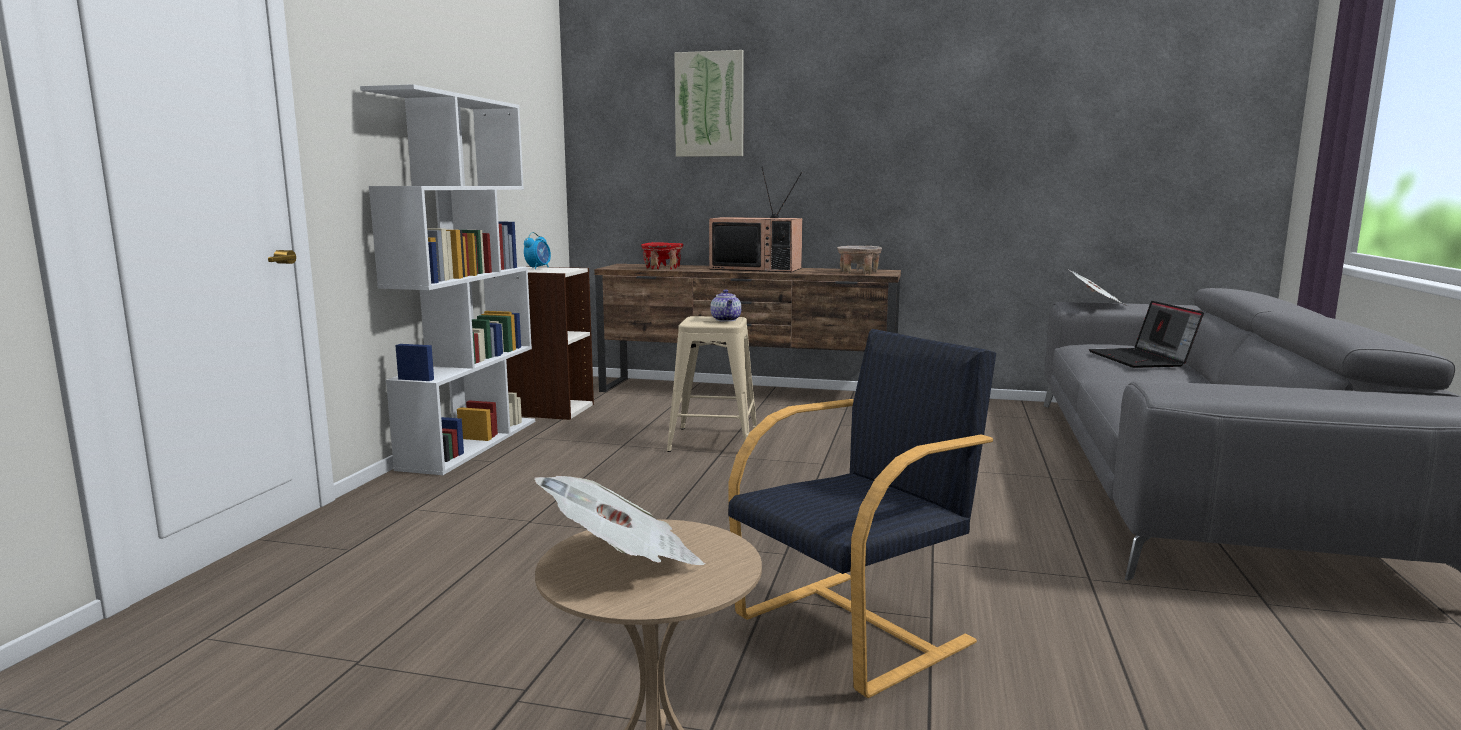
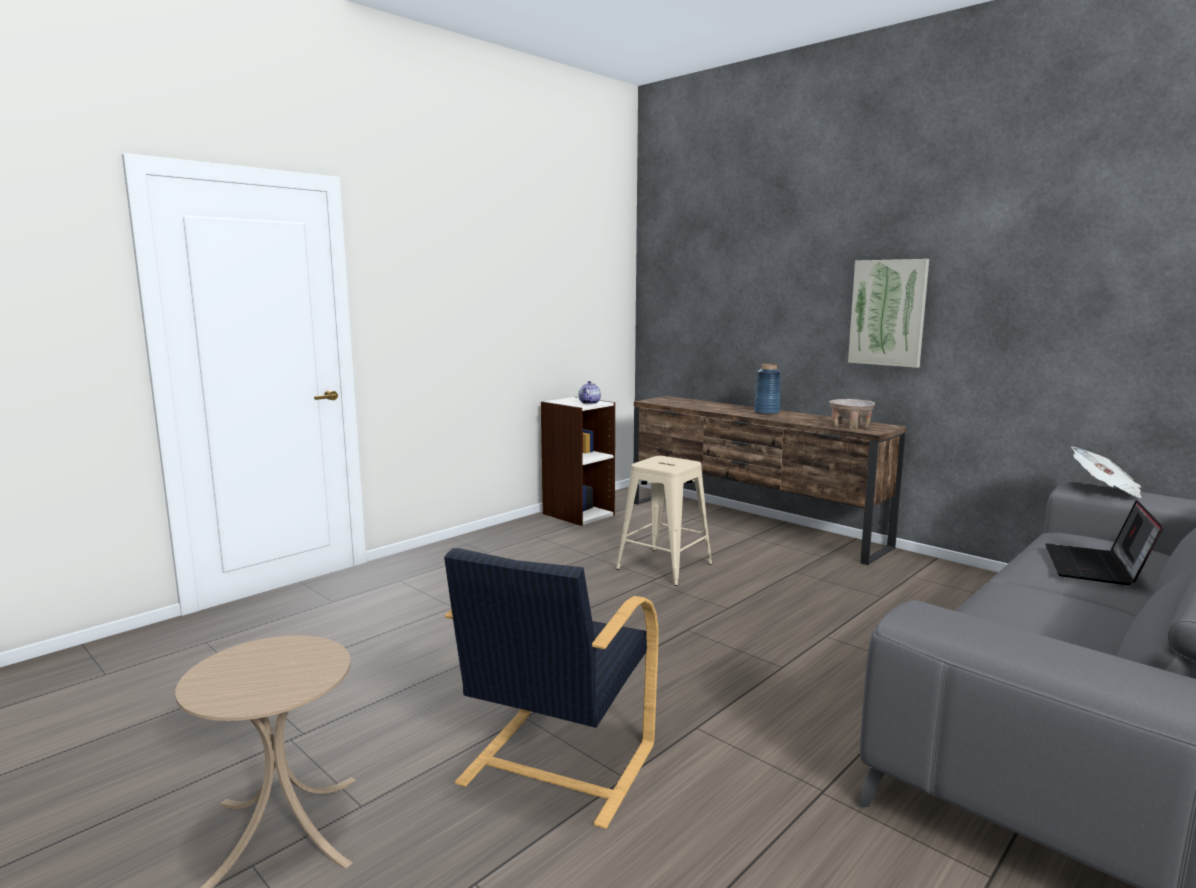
camera: 30 degrees right, 0 degrees up
white bookcase [360,84,535,475] -> none
alarm clock [524,232,551,269] -> none
newspaper [534,476,705,565] -> none
red bowl [641,242,684,270] -> none
picture [674,50,744,157] -> picture moved to [848,259,929,368]
television [709,167,802,272] -> blue vase [754,364,781,415]
teapot [710,289,741,322] -> teapot moved to [578,381,601,404]
black armchair [728,329,996,698] -> black armchair turned 120 degrees clockwise [444,548,659,829]

